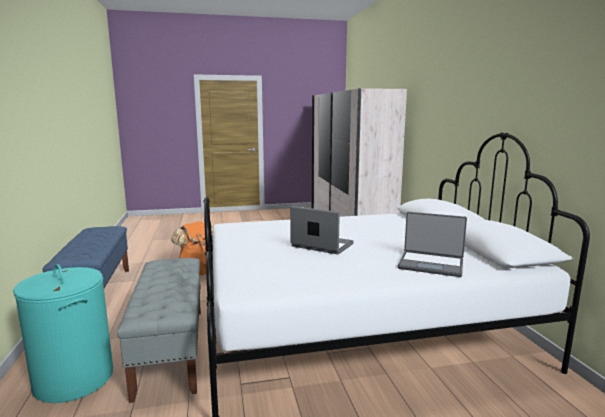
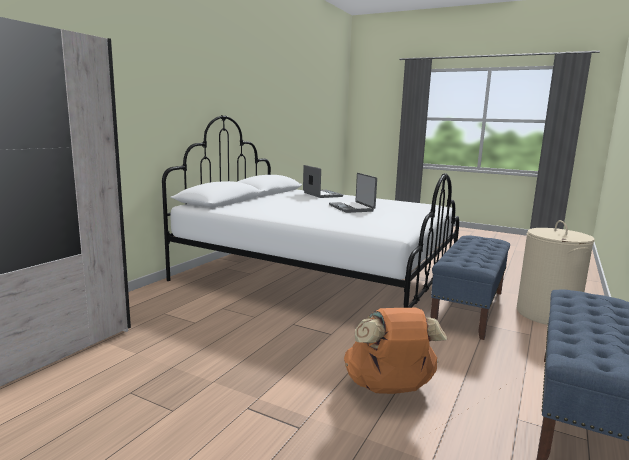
camera: 140 degrees left, 0 degrees up
turquoise laundry basket [13,264,113,403] -> beige laundry basket [517,220,595,325]
grey bench [117,258,201,403] -> blue bench [430,235,510,340]

